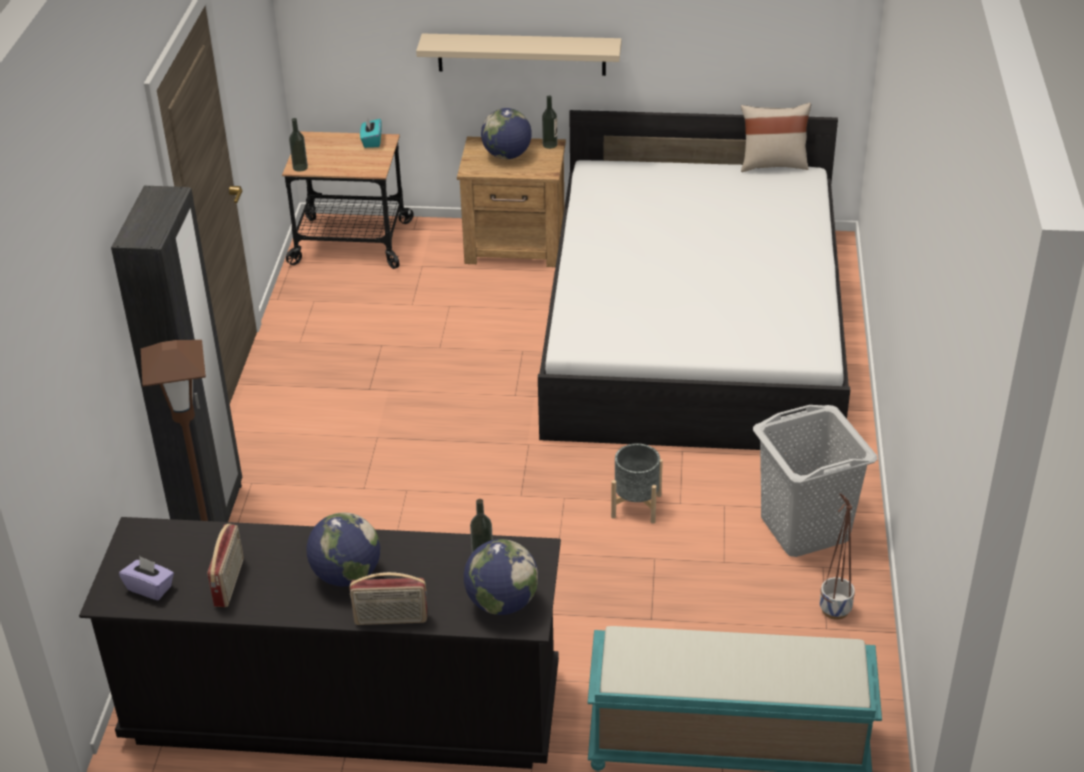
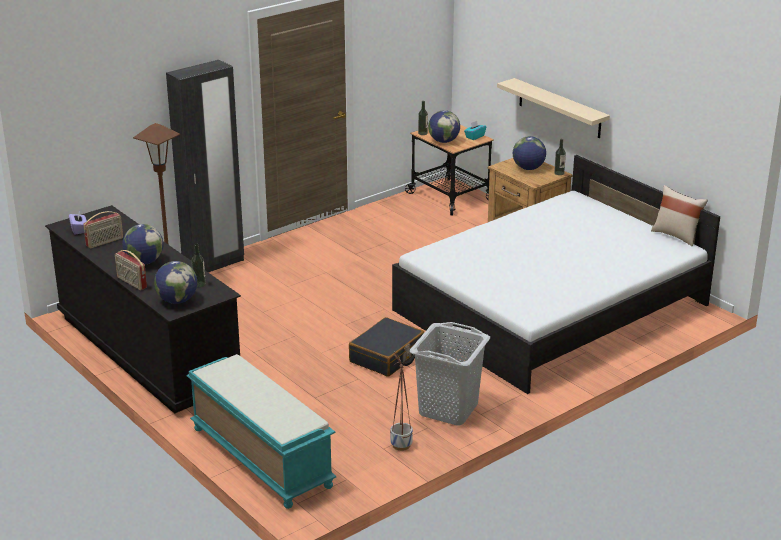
camera: 45 degrees right, 10 degrees down
grey planter [611,443,663,524] -> black suitcase [349,317,424,377]
none -> globe [428,110,460,143]

